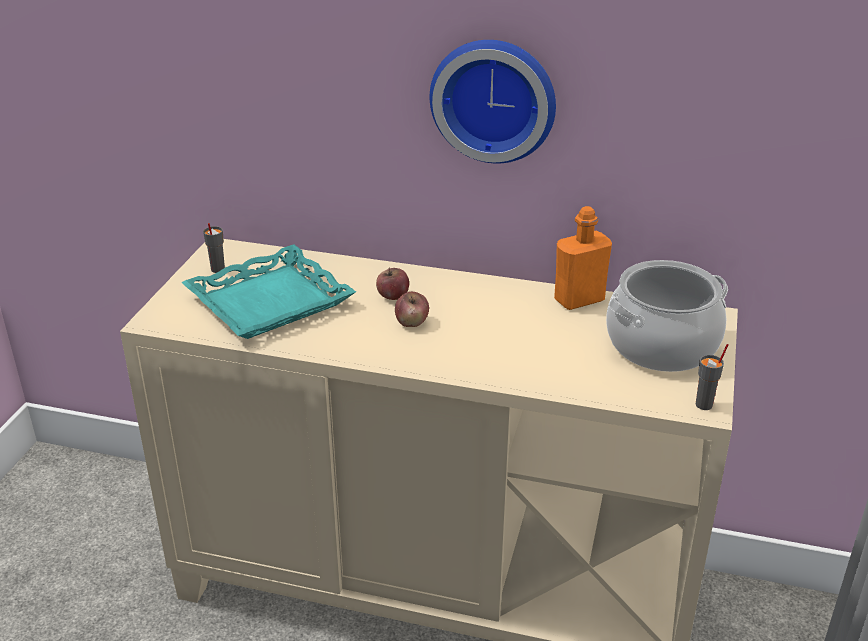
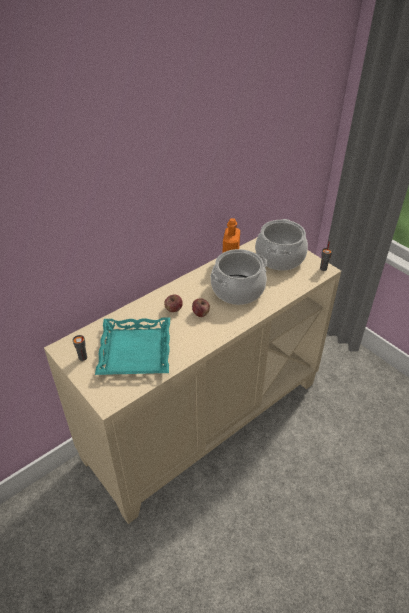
camera: 55 degrees left, 10 degrees up
wall clock [430,40,556,163] -> none
none -> cooking pot [210,249,267,305]

